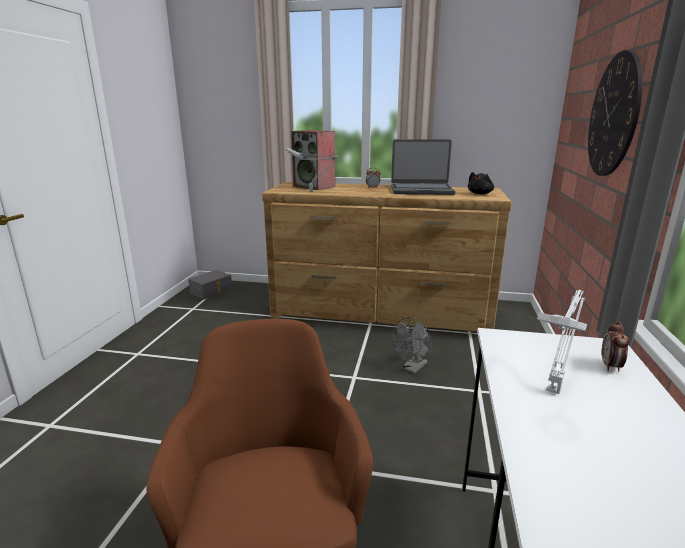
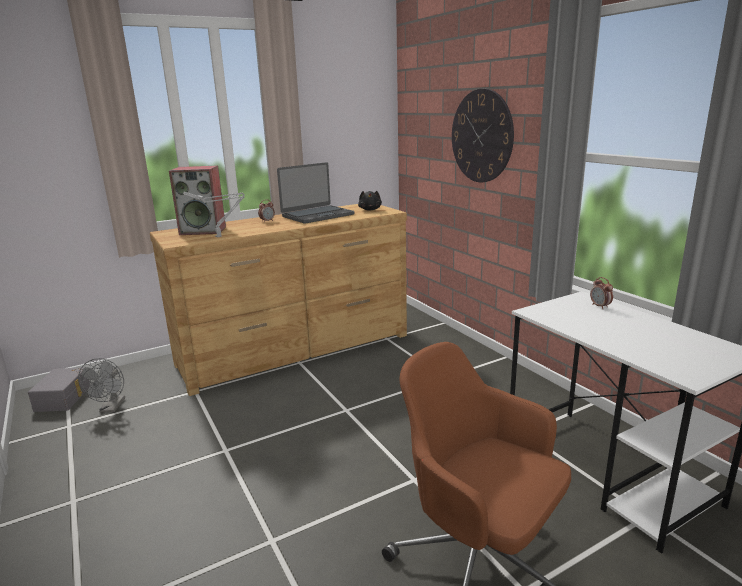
camera: 40 degrees left, 0 degrees up
grey fan [392,318,432,374] -> grey fan moved to [78,358,125,413]
white table lamp [537,290,587,394] -> none

